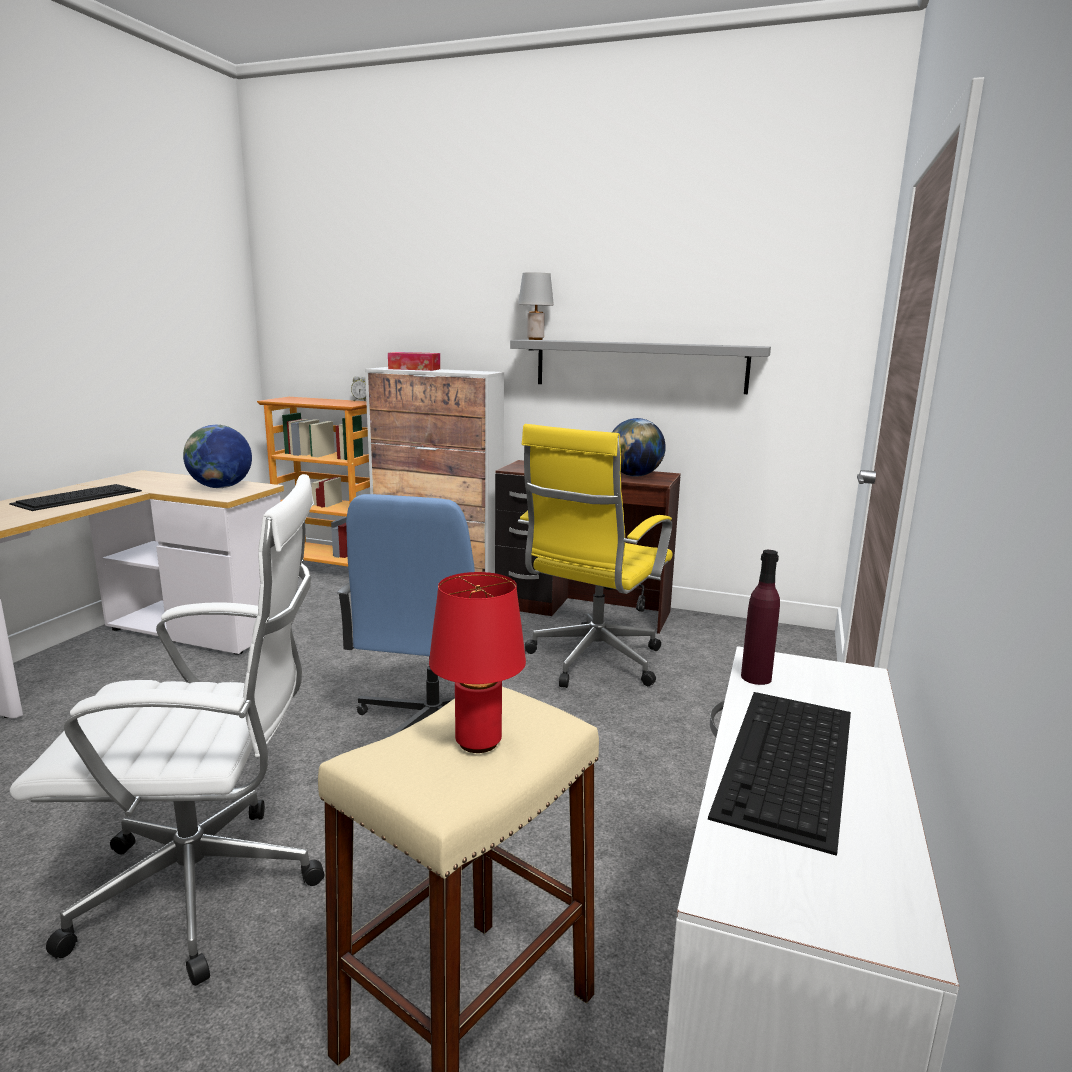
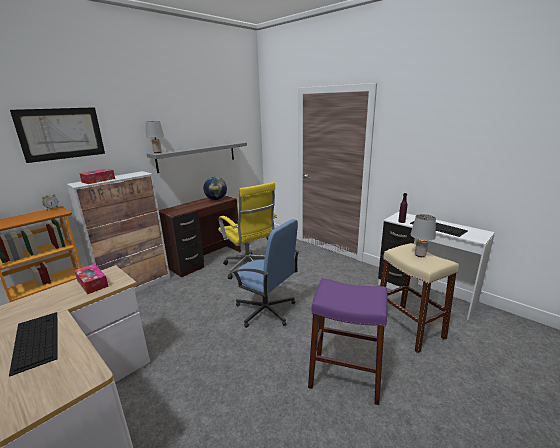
camera: 65 degrees left, 5 degrees up
white office chair [10,474,324,986] -> purple stool [308,278,388,405]
globe [183,425,252,488] -> tissue box [74,264,109,294]
red table lamp [429,572,526,753] -> grey table lamp [411,214,436,257]
none -> picture [10,107,105,163]

